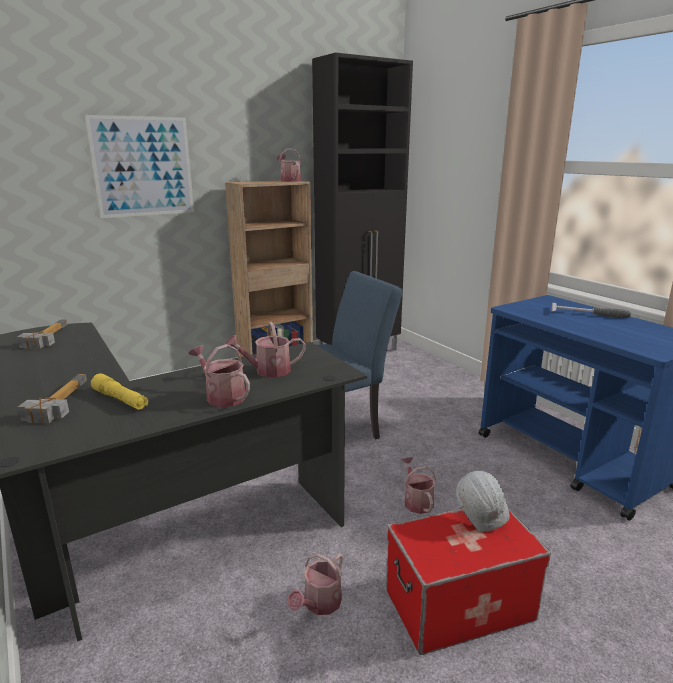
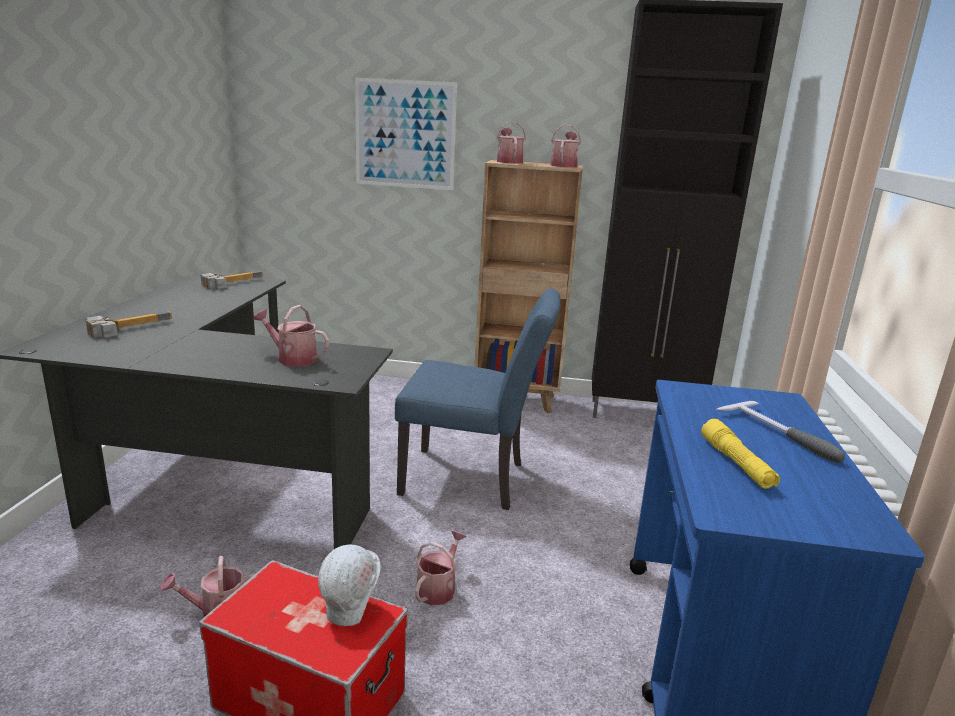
camera: 40 degrees right, 0 degrees up
yellow flashlight [91,373,148,410] -> yellow flashlight moved to [701,419,780,488]
watering can [189,344,250,407] -> watering can moved to [497,122,526,164]

